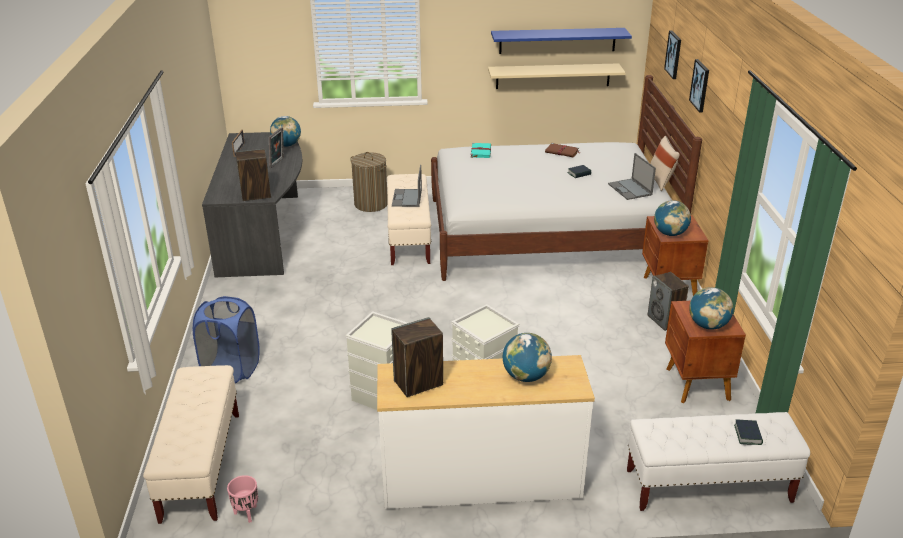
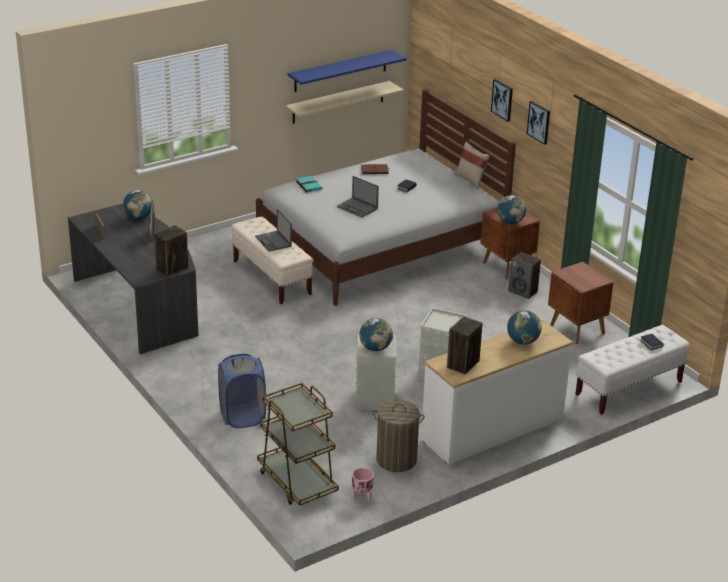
camera: 30 degrees left, 0 degrees up
beige bench [143,365,239,524] -> brown cart [257,383,339,506]
laundry basket [350,152,388,212] -> laundry basket moved to [373,400,424,472]
laptop [608,153,656,200] -> laptop moved to [337,176,379,218]
picture [664,30,681,79] -> picture moved to [527,101,550,145]
globe [689,287,734,330] -> globe moved to [359,318,393,351]

